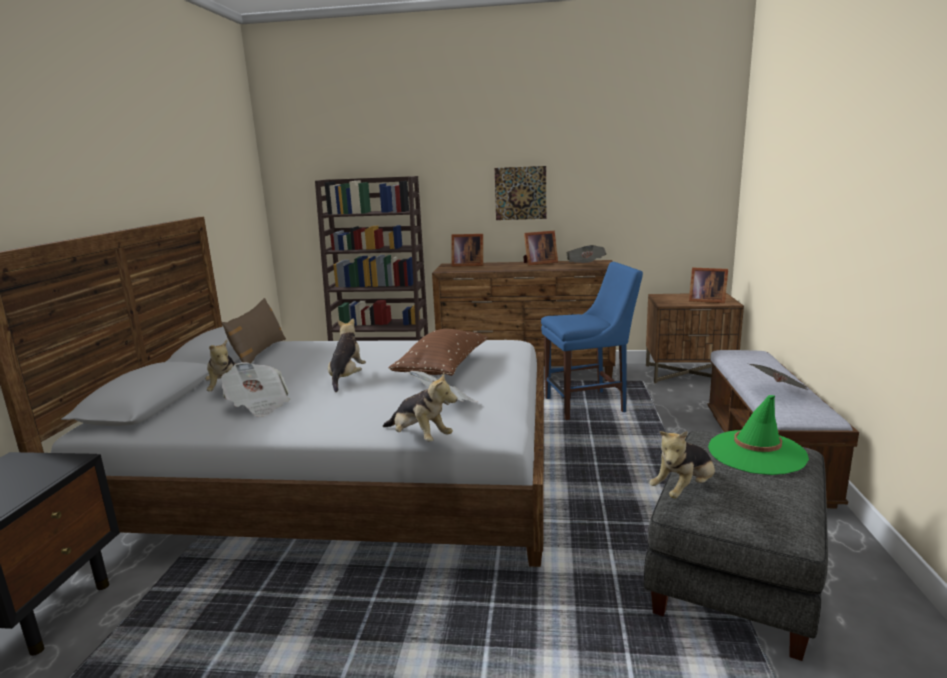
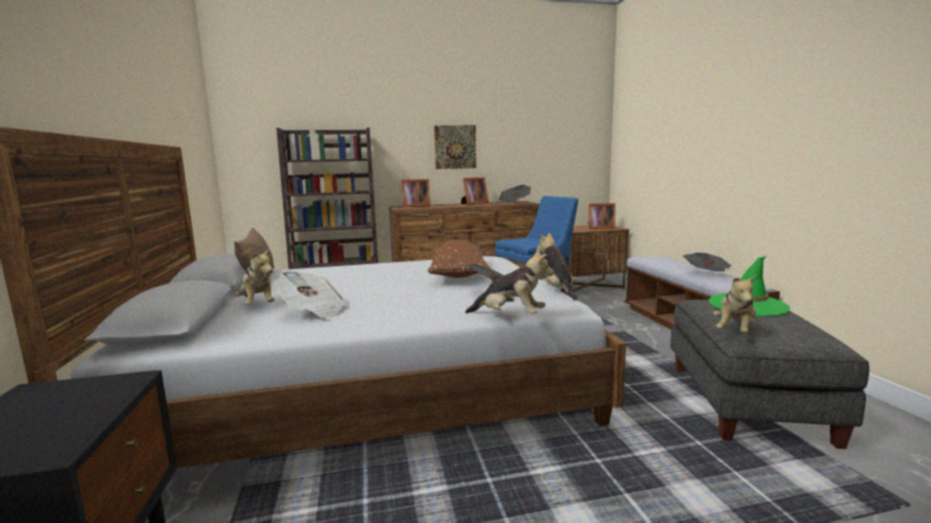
camera: 20 degrees left, 5 degrees down
plush toy [328,319,366,392] -> plush toy moved to [537,233,577,300]

